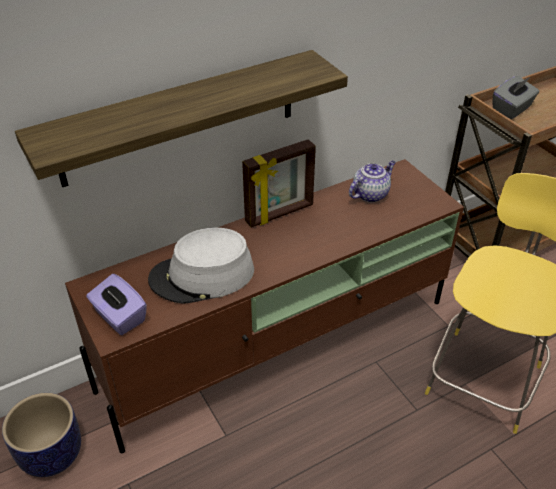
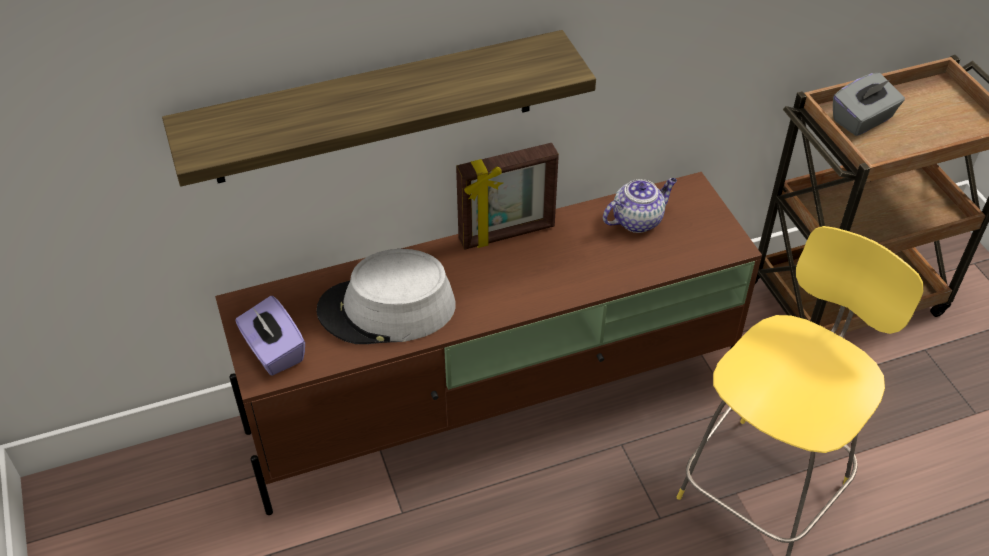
camera: 10 degrees right, 5 degrees up
planter [2,393,81,477] -> none

